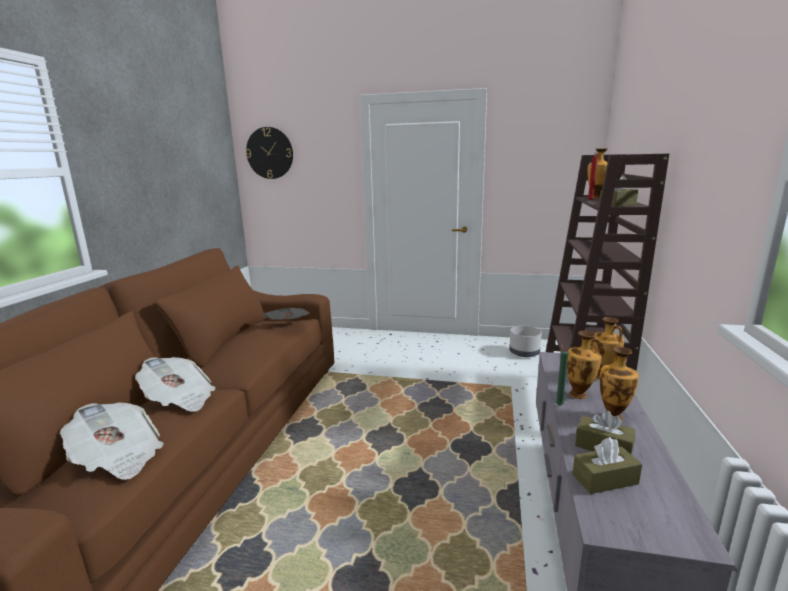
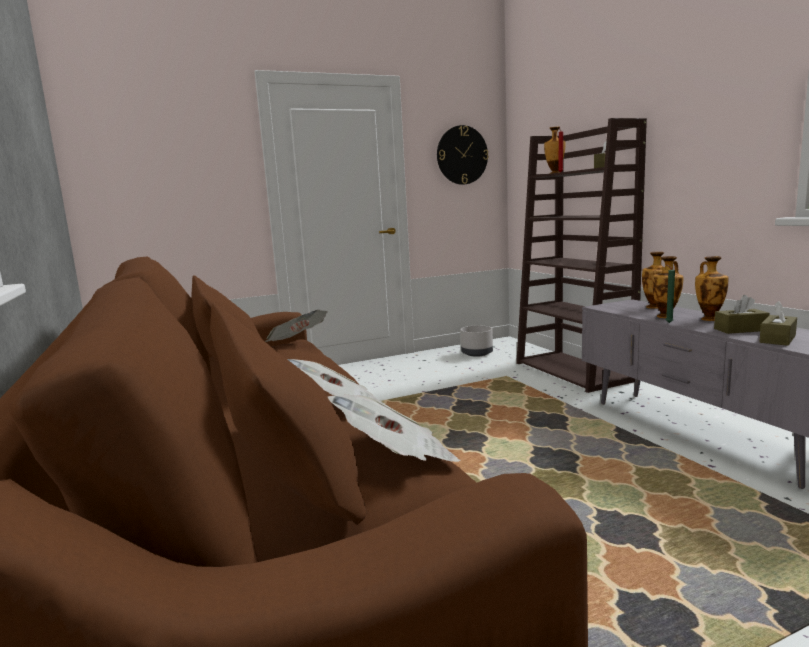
camera: 35 degrees left, 5 degrees down
wall clock [246,127,293,179] -> wall clock moved to [437,125,489,185]

